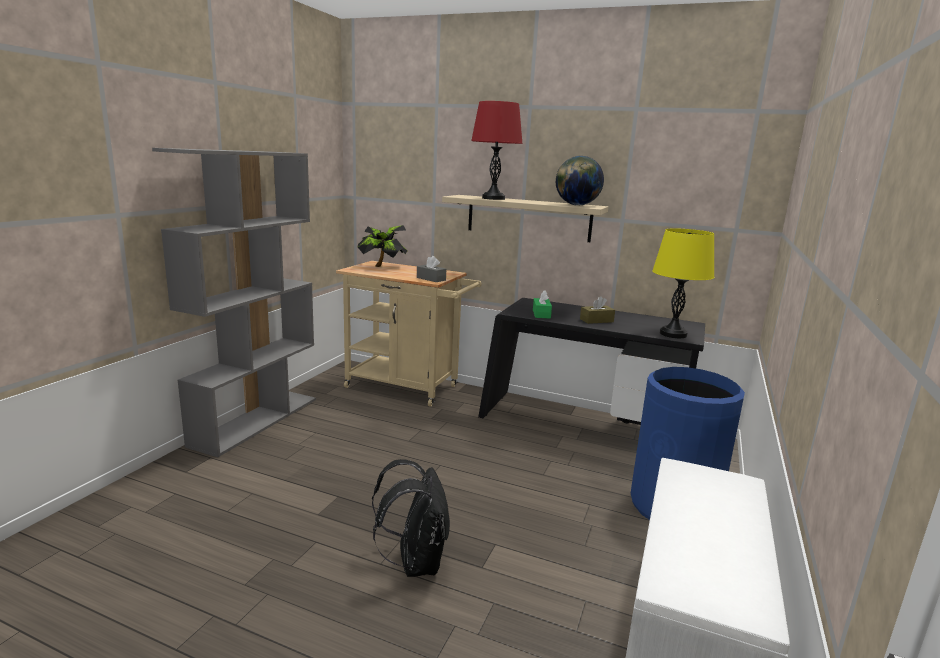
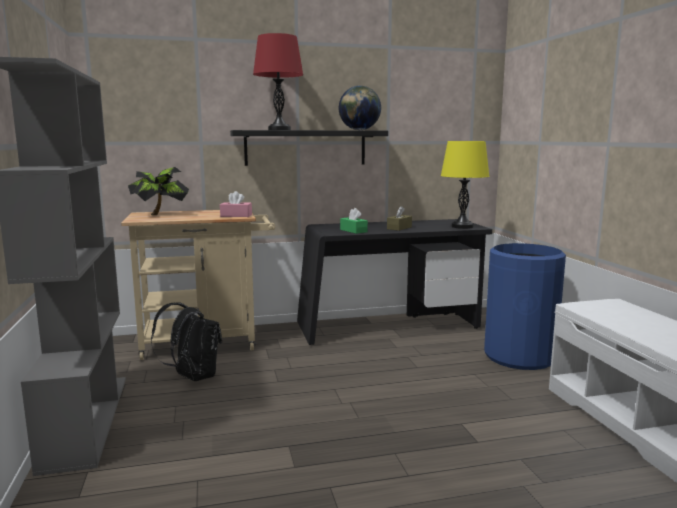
camera: 35 degrees left, 5 degrees down
black backpack [372,459,450,577] -> black backpack moved to [151,302,222,381]
grey tissue box [417,256,446,282] -> pink tissue box [220,191,252,217]
beige shelf [442,195,608,242] -> black shelf [230,130,388,166]

